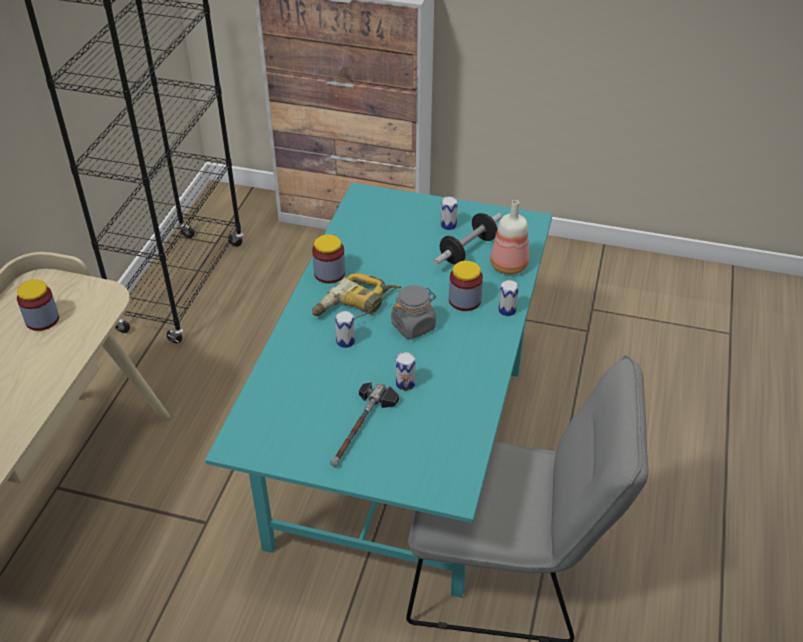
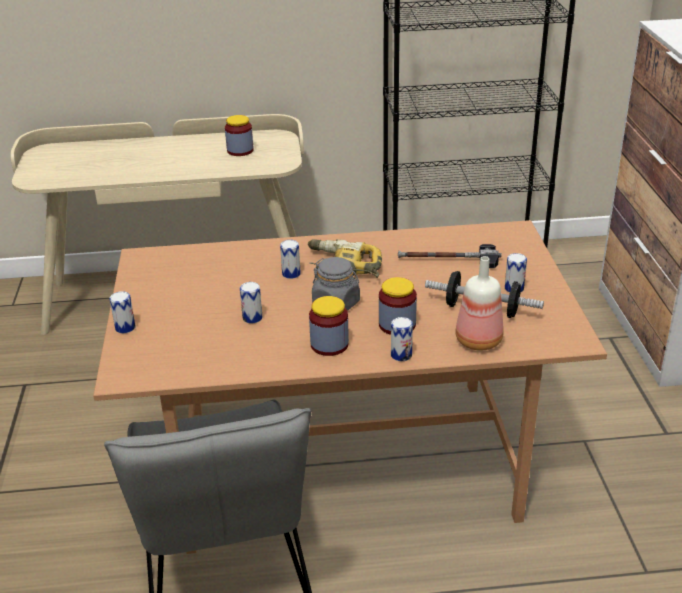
camera: 70 degrees right, 10 degrees down
turquoise dining table [205,183,552,598] -> brown dining table [93,220,607,554]
jar [312,234,345,283] -> jar moved to [309,296,349,356]
hammer [330,382,399,467] -> hammer moved to [398,244,501,268]
none -> can [109,291,136,333]

